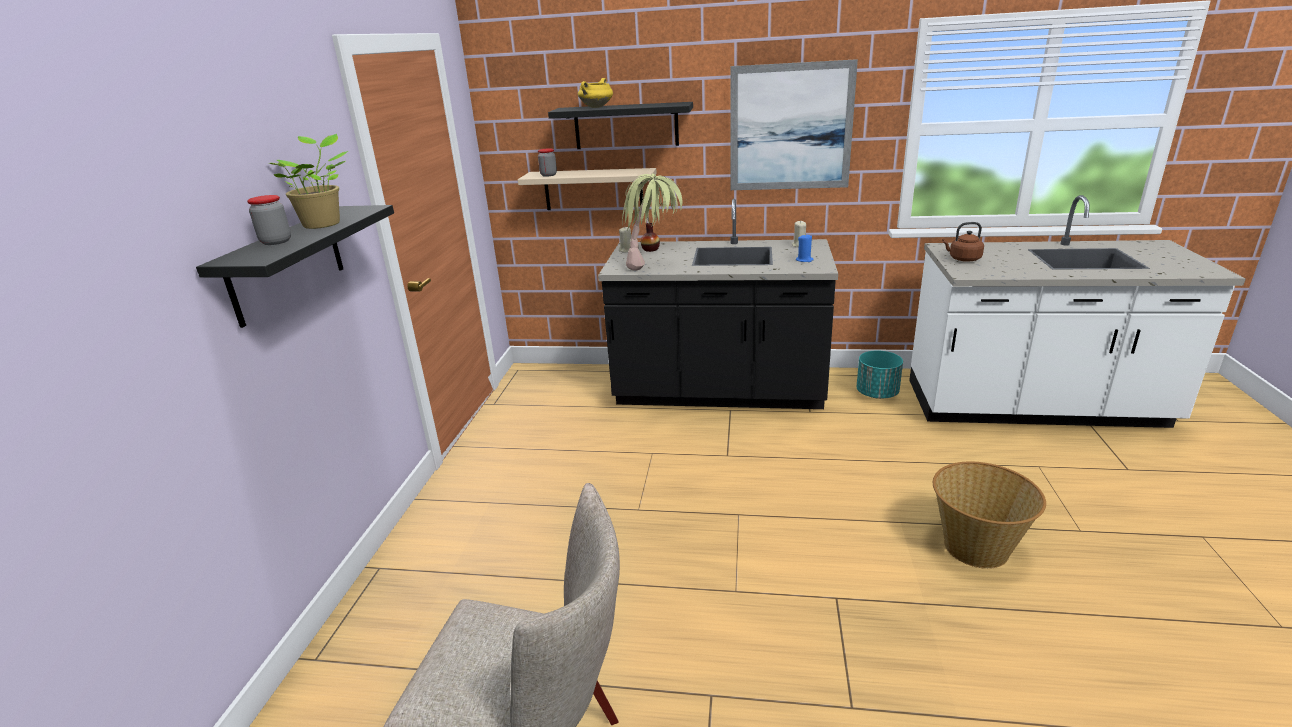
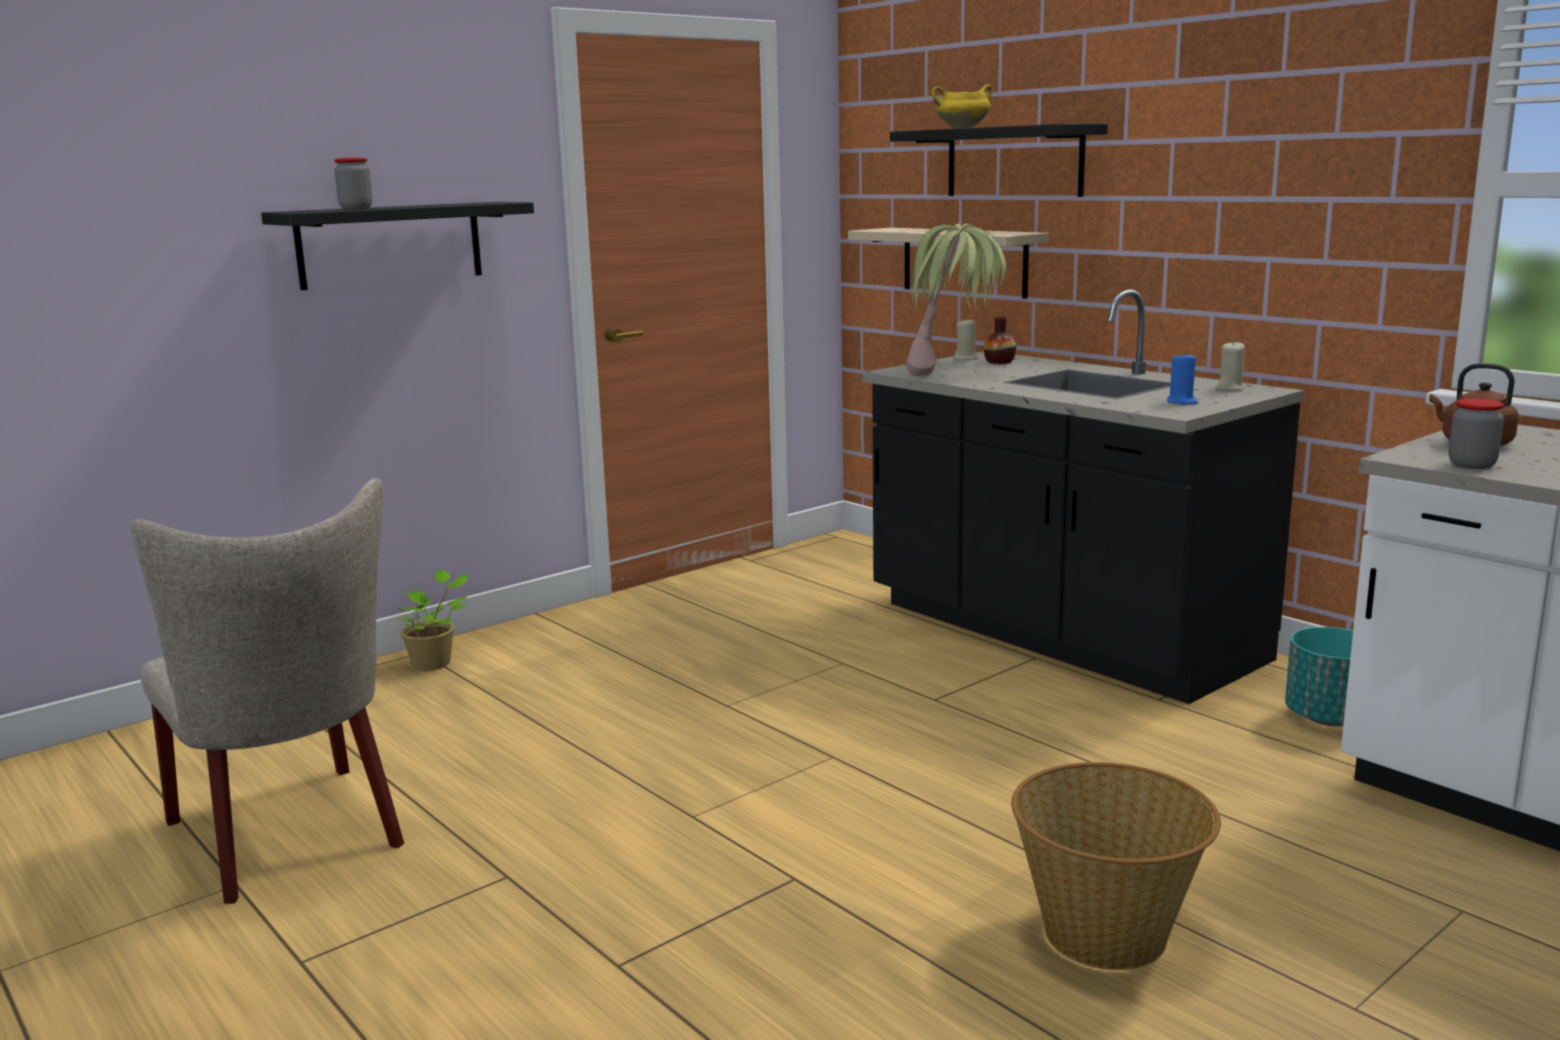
camera: 40 degrees right, 10 degrees down
potted plant [269,134,348,229] -> potted plant moved to [391,570,469,671]
jar [538,149,557,177] -> jar moved to [1449,399,1504,469]
picture [731,59,858,190] -> none

